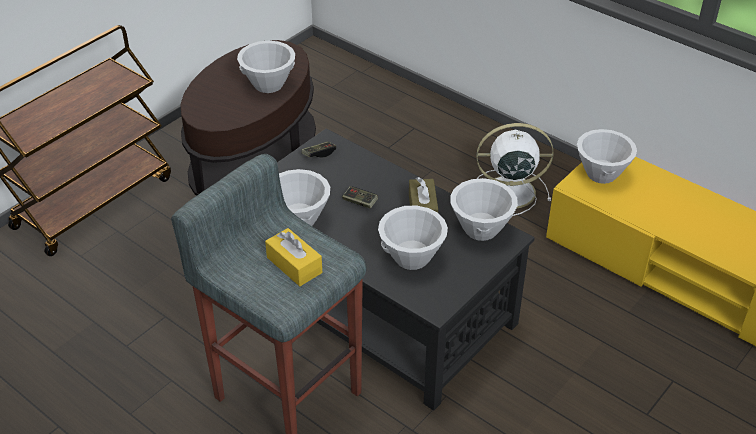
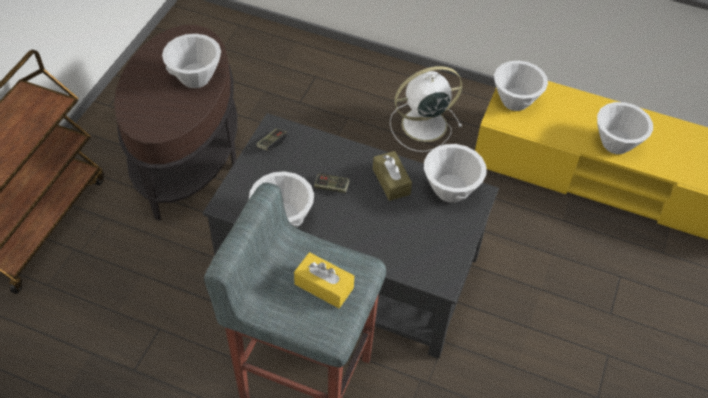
camera: 20 degrees left, 10 degrees up
white bowl [378,206,448,270] -> white bowl moved to [597,102,653,154]

